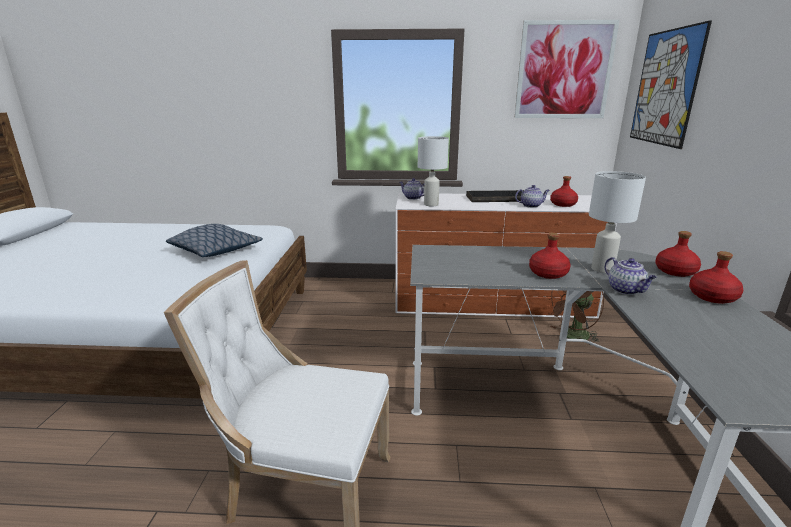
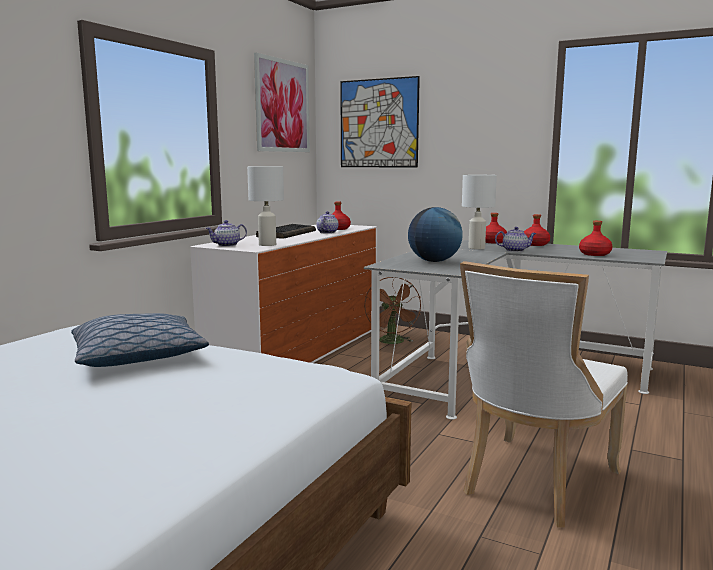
camera: 65 degrees left, 10 degrees down
red bottle [529,233,571,279] -> red bottle moved to [579,221,613,256]
none -> globe [408,207,463,262]

